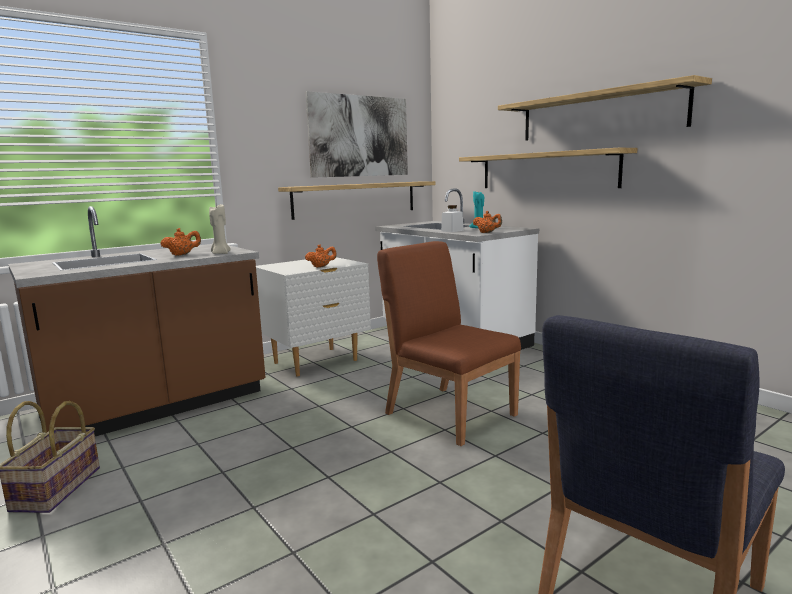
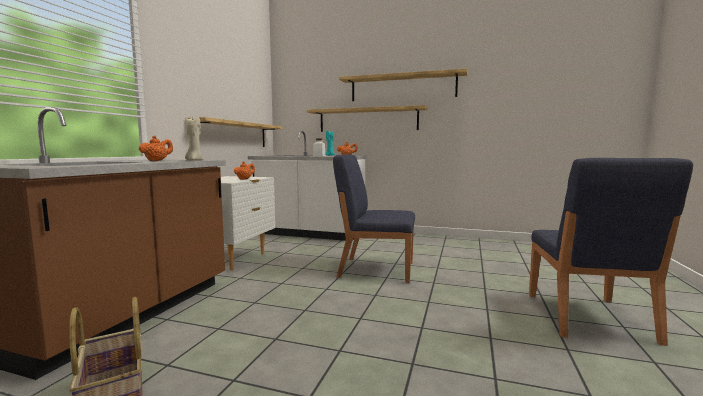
camera: 35 degrees left, 5 degrees down
picture [306,91,408,178] -> none
brown chair [377,241,521,446] -> blue chair [333,154,415,283]

